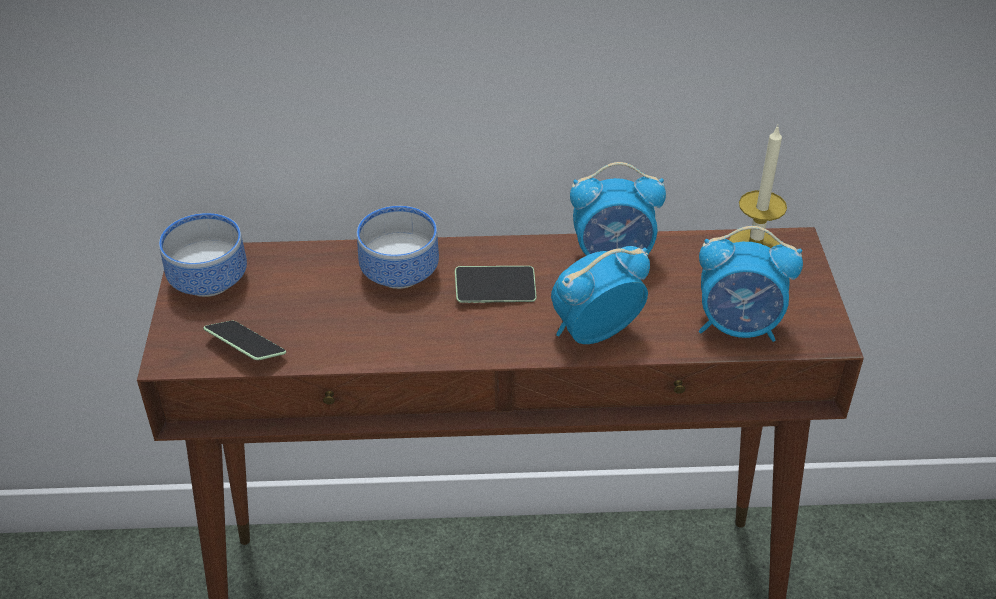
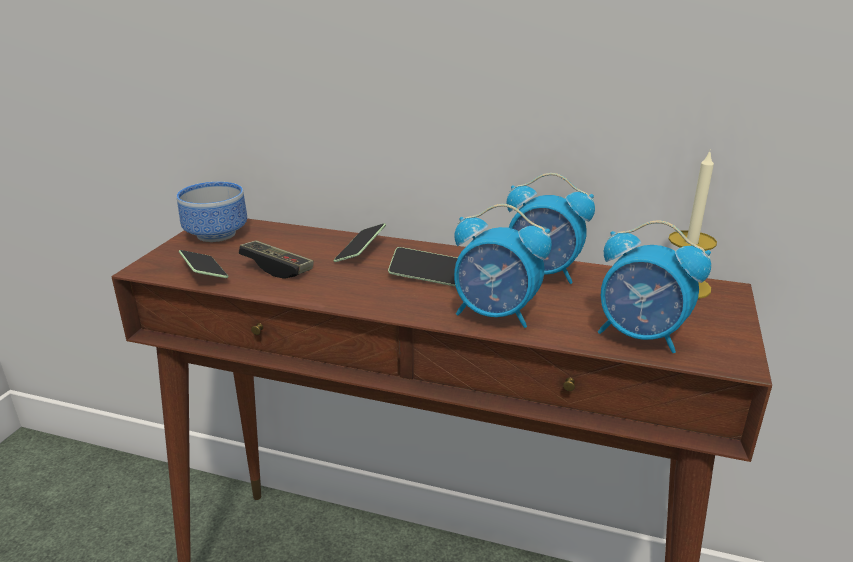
camera: 20 degrees right, 15 degrees down
bowl [357,206,439,289] -> phone [334,223,386,262]
alarm clock [551,246,650,344] -> alarm clock turned 150 degrees counterclockwise [454,204,552,328]
none -> game controller [239,240,314,279]

